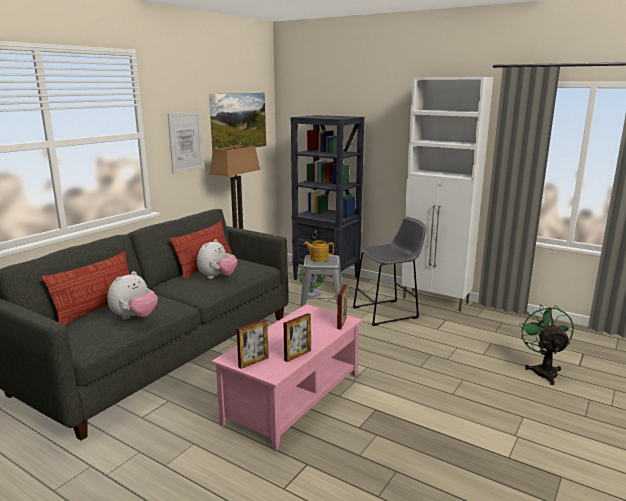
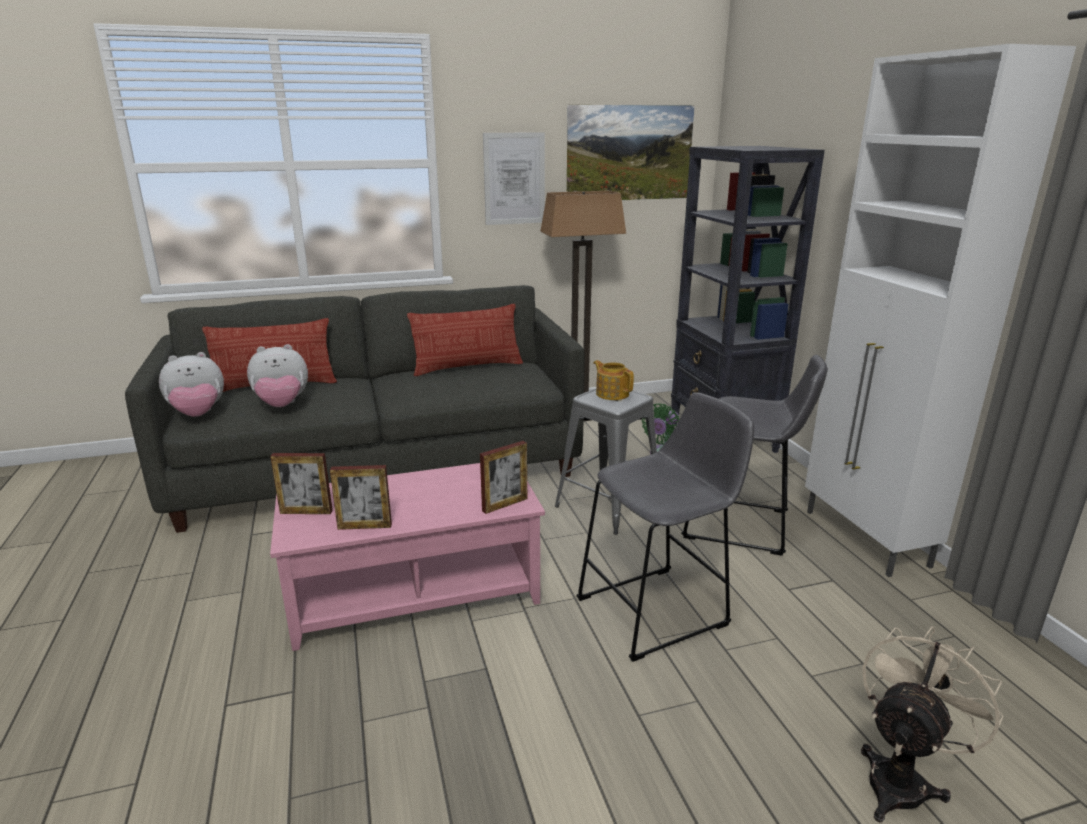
camera: 40 degrees right, 5 degrees up
plush toy [197,239,237,279] -> plush toy moved to [159,352,224,417]
green fan [519,304,574,385] -> beige fan [861,626,1004,822]
none -> grey stool [576,392,754,662]

